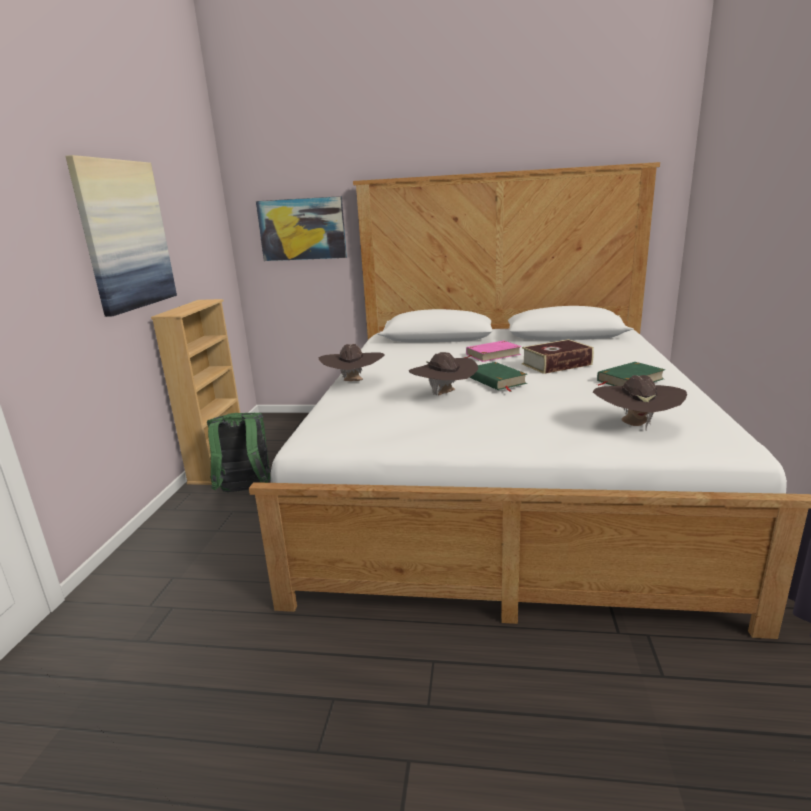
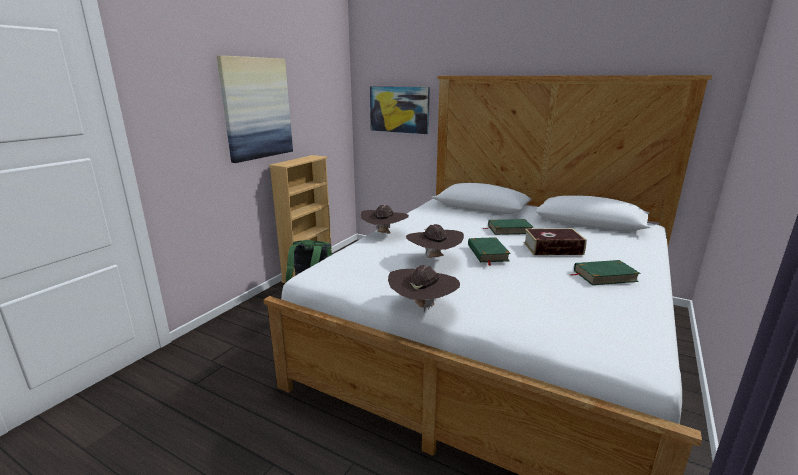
camera: 20 degrees right, 0 degrees up
pink book [464,341,521,362] -> green book [484,219,533,235]
brown hat [593,375,687,430] -> brown hat moved to [388,265,460,312]

